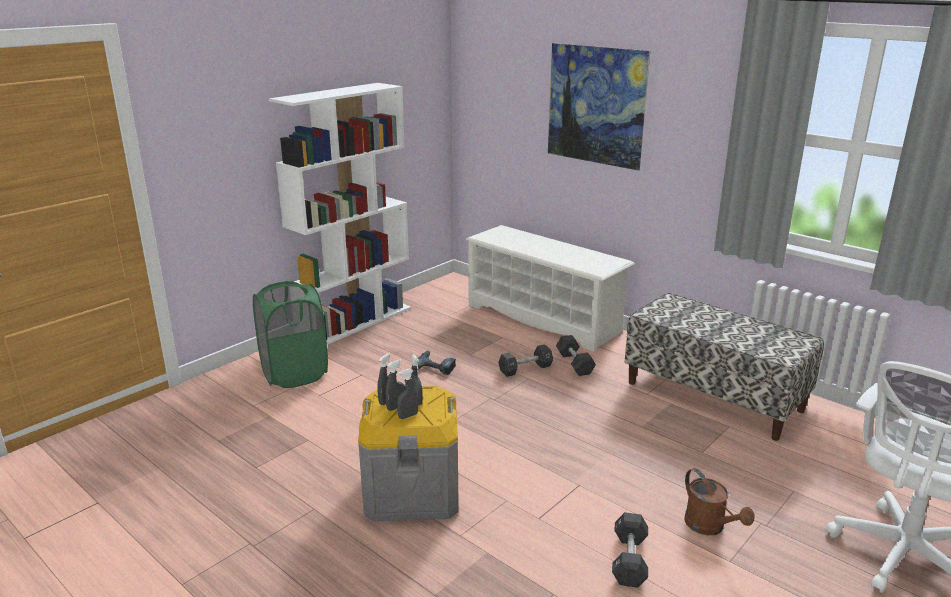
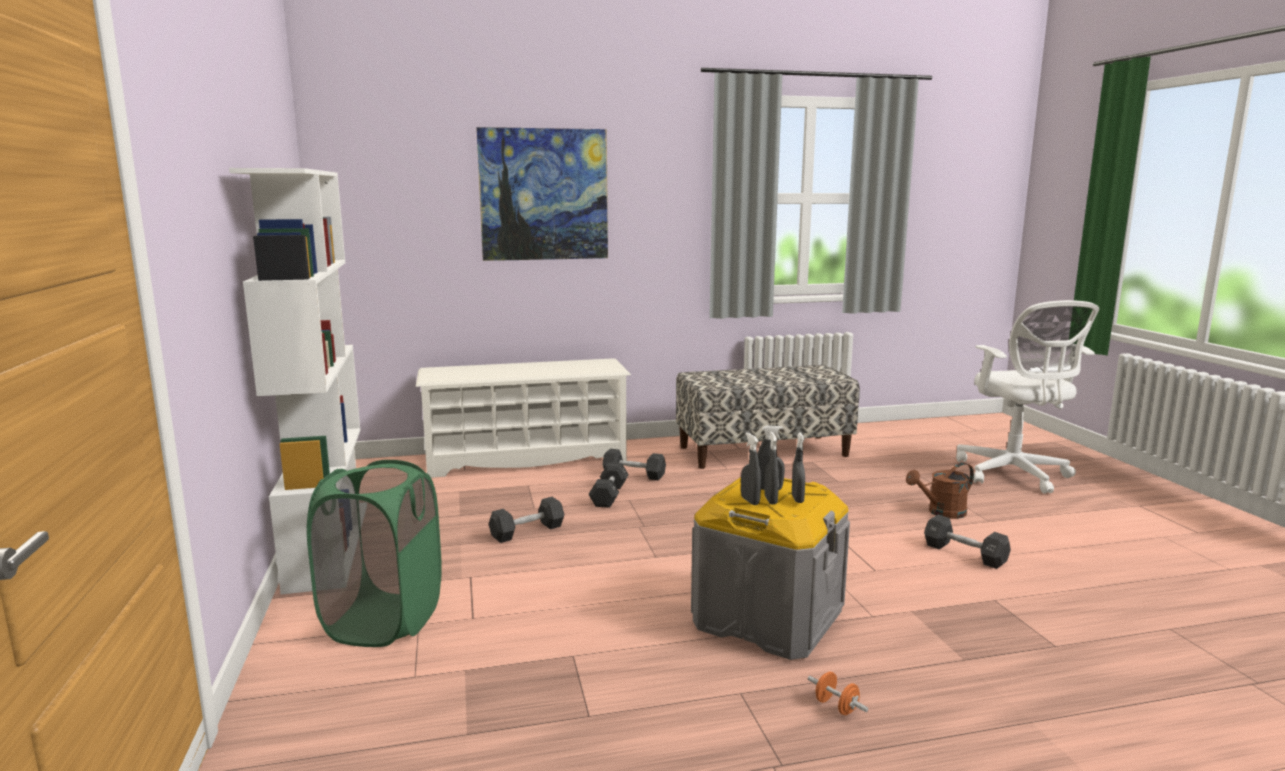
camera: 55 degrees left, 10 degrees down
power drill [418,351,456,375] -> black dumbbell [489,497,564,543]
brown watering can [684,468,754,535] -> brown watering can turned 150 degrees clockwise [906,463,974,519]
none -> orange dumbbell [808,671,868,715]

